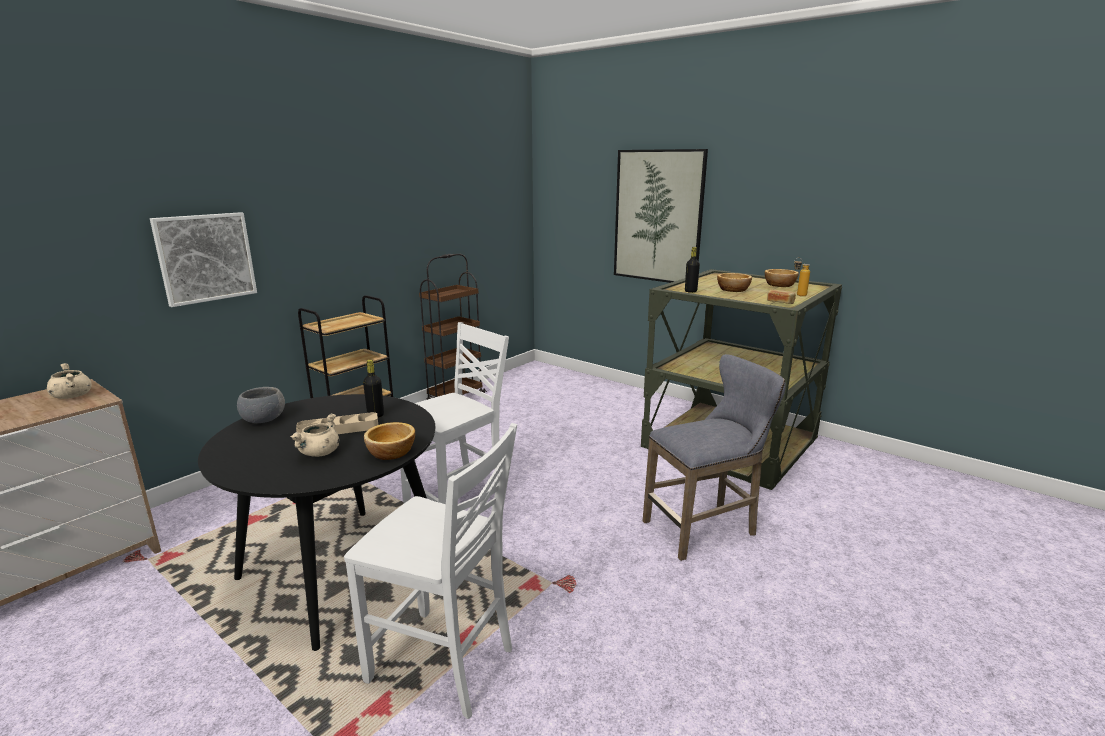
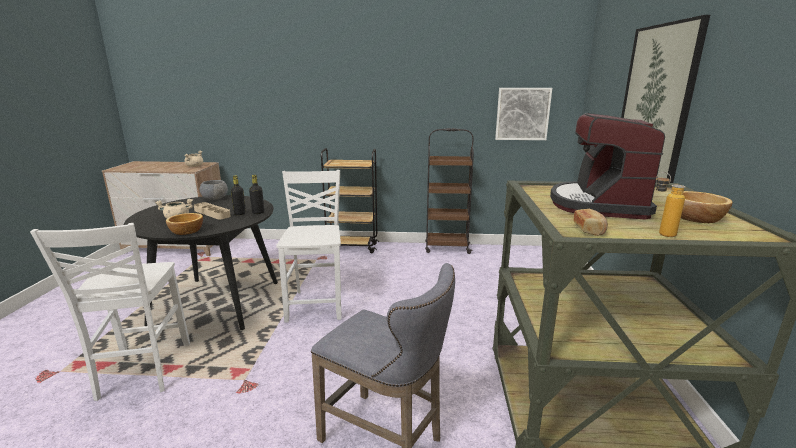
camera: 55 degrees right, 0 degrees up
picture [150,212,257,307] -> picture moved to [495,88,552,140]
white chair [401,322,509,504] -> white chair turned 105 degrees counterclockwise [276,170,341,323]
black bottle [685,247,700,293] -> black bottle moved to [249,175,264,214]
bowl [717,273,752,292] -> coffee machine [550,113,665,219]

